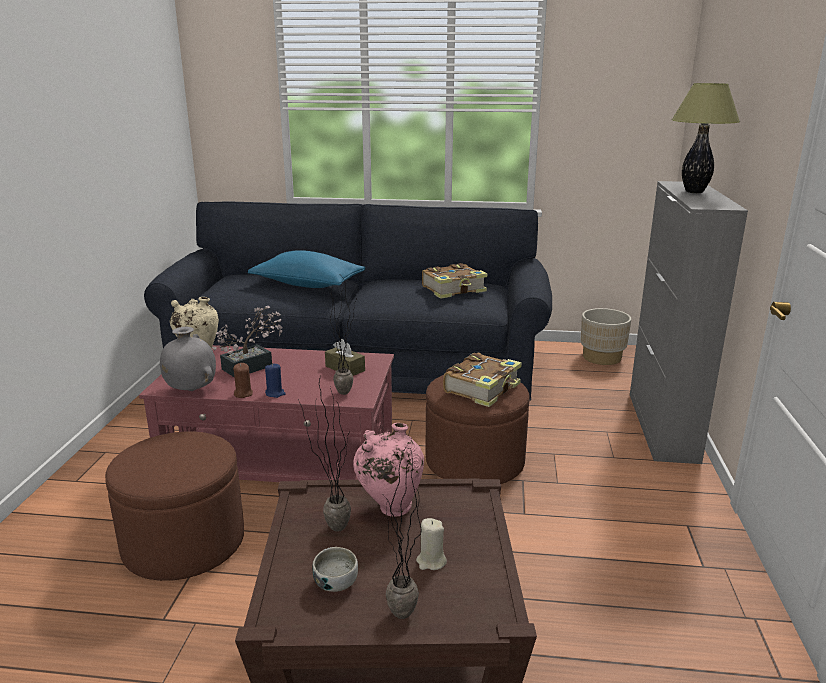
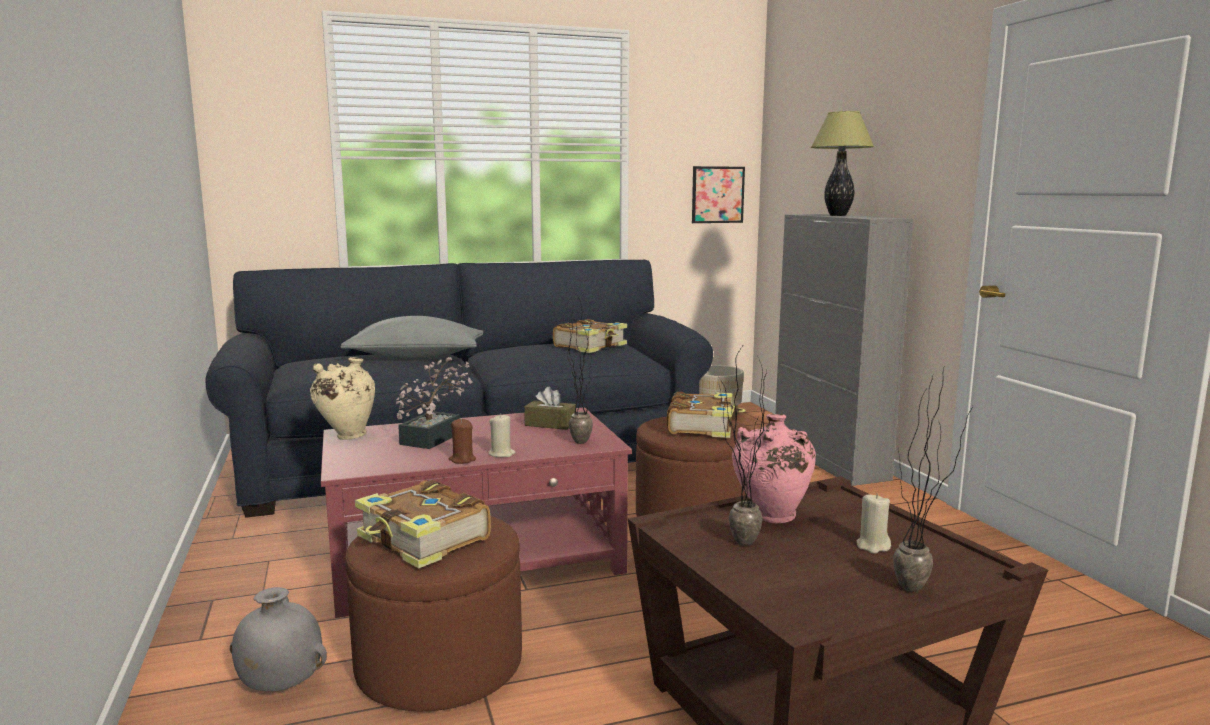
camera: 25 degrees left, 10 degrees down
grey vase [160,327,216,391] -> grey vase moved to [230,587,327,691]
blue pillow [248,250,365,288] -> grey pillow [341,316,483,360]
blue candle [265,363,286,398] -> beige candle [488,413,516,457]
bowl [312,547,358,592] -> none
none -> book [355,480,491,569]
none -> picture [692,166,745,223]

